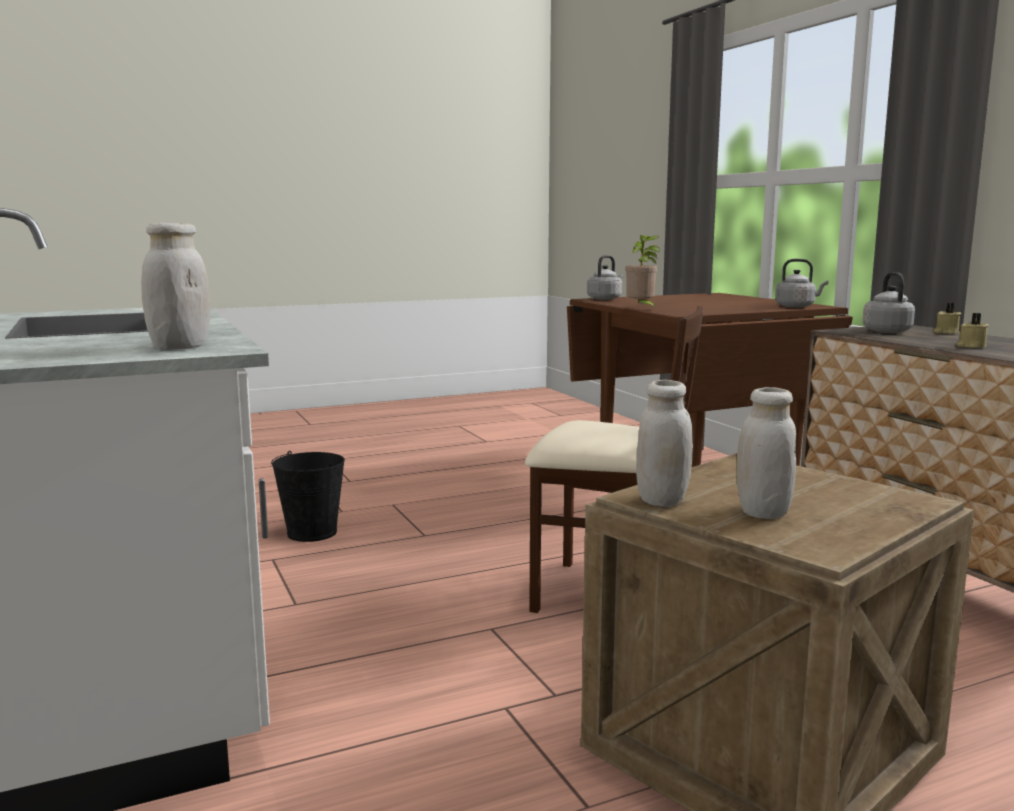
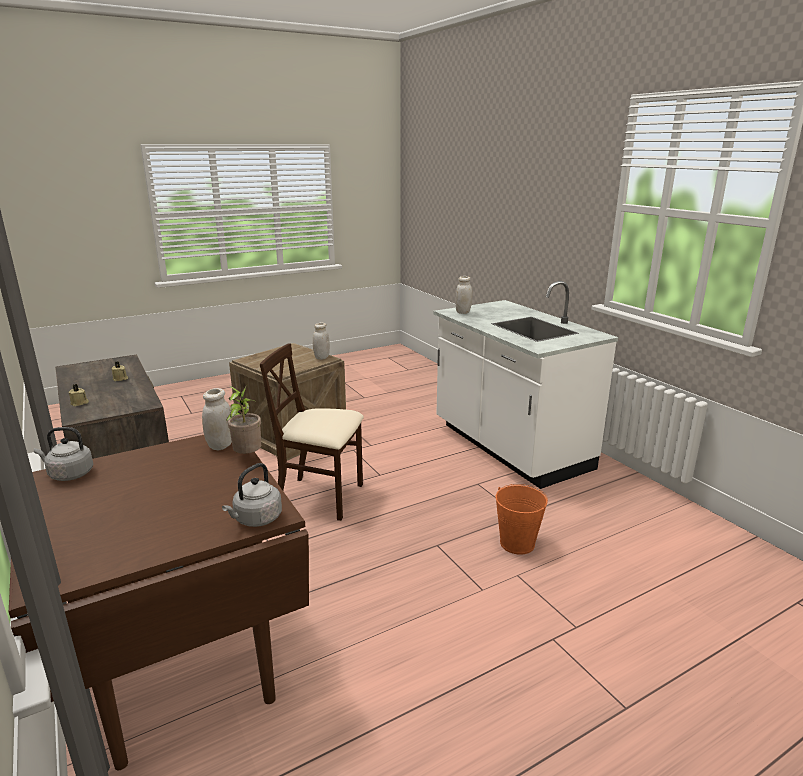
camera: 175 degrees right, 10 degrees up
black bucket [271,451,345,542] -> orange bucket [496,484,548,555]
white jar [737,387,796,519] -> white jar moved to [202,388,232,450]
grey kettle [862,272,915,333] -> none

